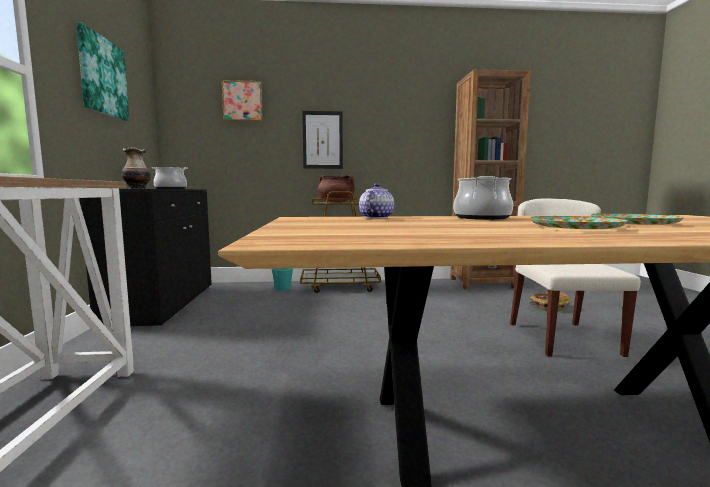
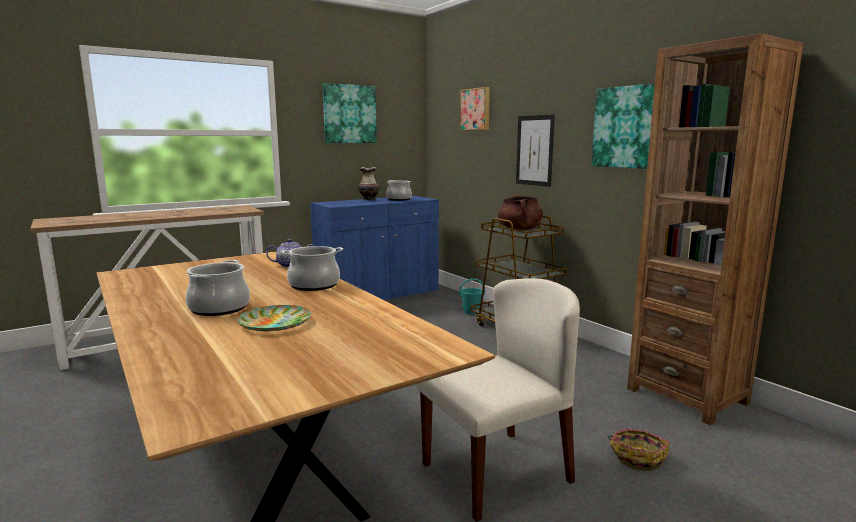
camera: 60 degrees right, 5 degrees up
black cabinet [80,189,212,329] -> blue cabinet [310,196,439,300]
plate [530,216,628,229] -> cooking pot [185,260,250,316]
none -> picture [591,83,655,169]

